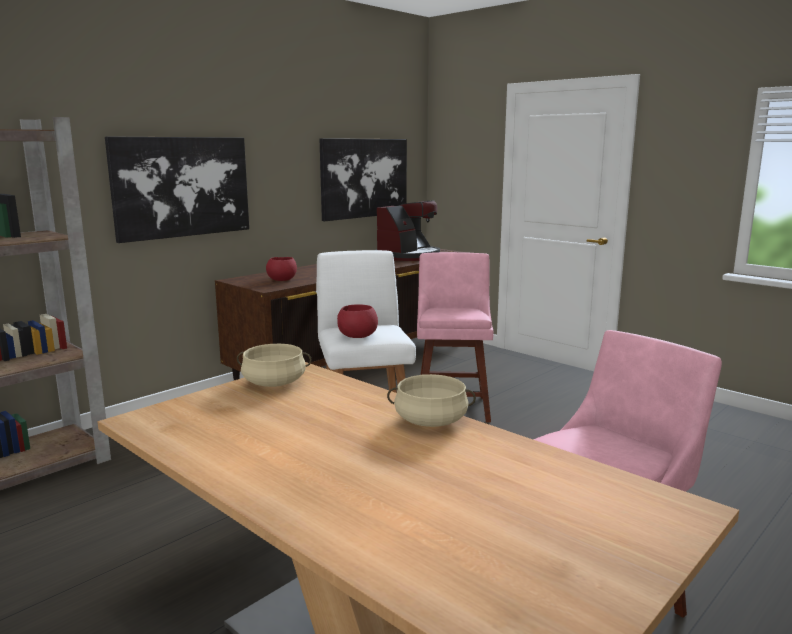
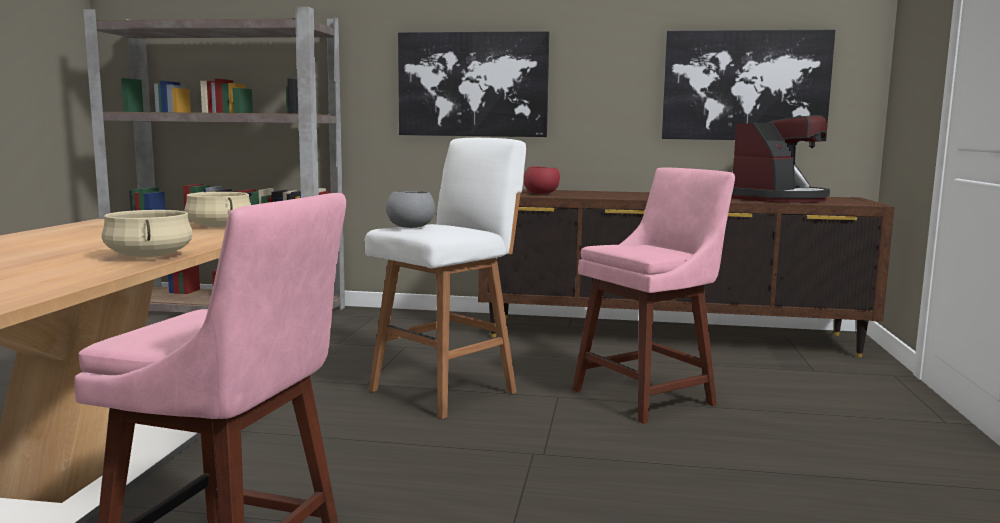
camera: 55 degrees right, 5 degrees down
red bowl [337,304,378,338] -> grey bowl [386,191,435,228]
coffee machine [376,200,440,261] -> coffee machine turned 45 degrees counterclockwise [731,115,830,203]

